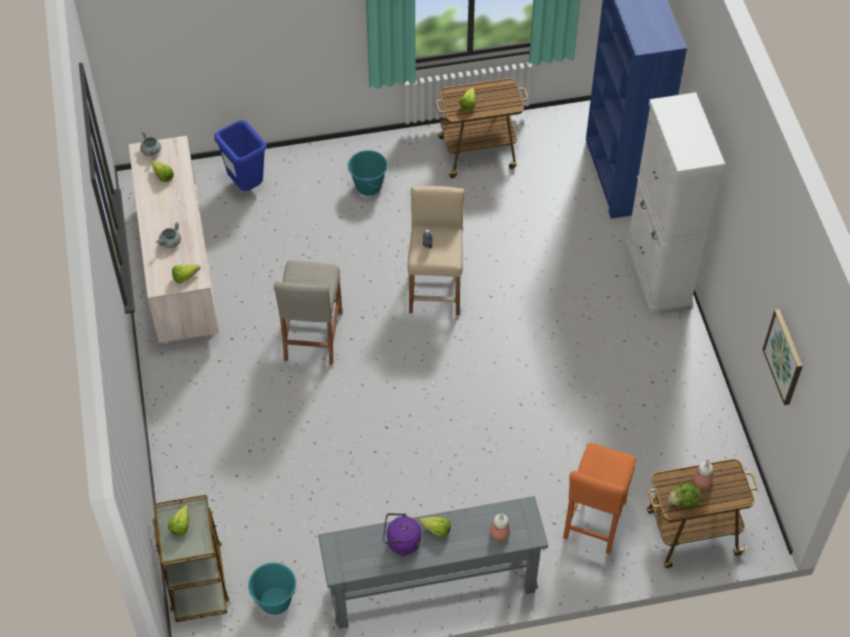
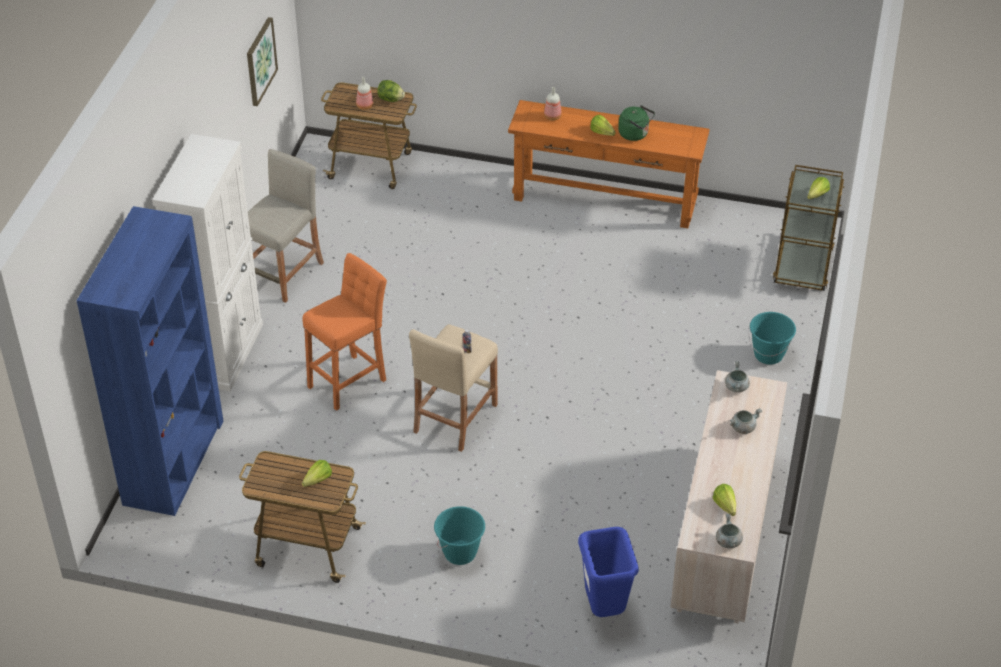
camera: 155 degrees left, 10 degrees down
lettuce [172,264,200,284] -> grey cooking pot [725,361,750,392]
turquoise bucket [248,563,298,615] -> turquoise bucket moved to [749,312,796,365]
beige stool [274,260,342,365] -> beige stool moved to [248,149,324,303]
grey console table [318,496,548,629] -> orange console table [508,100,710,228]
purple kettle [383,513,421,557] -> green kettle [618,105,655,141]
orange stool [563,442,636,554] -> orange stool moved to [303,253,387,411]

